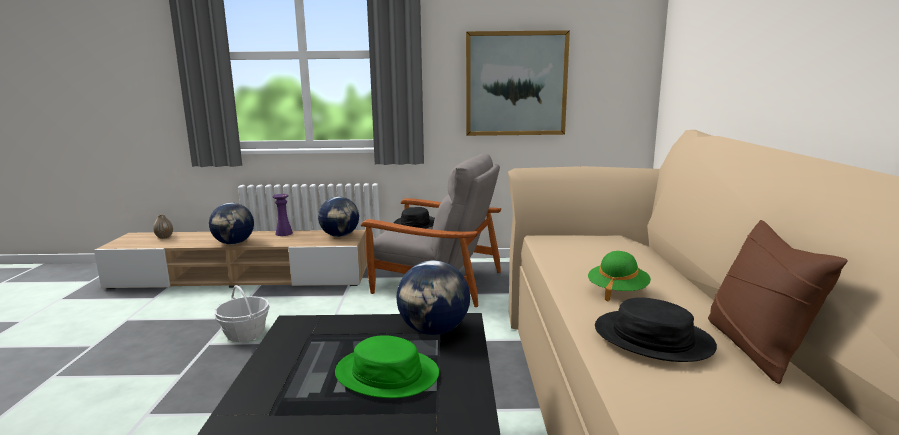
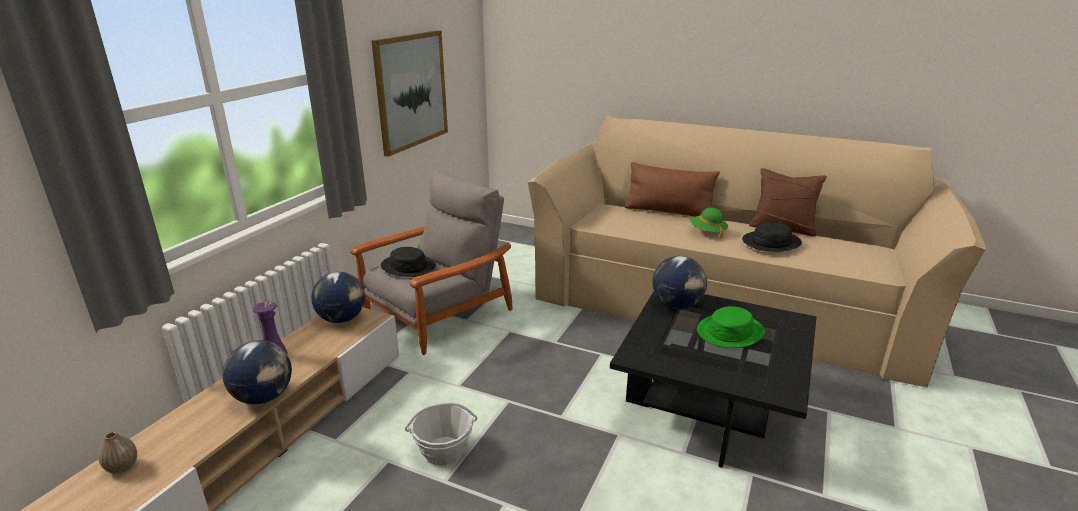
camera: 65 degrees left, 10 degrees up
none -> brown pillow [625,162,720,217]

